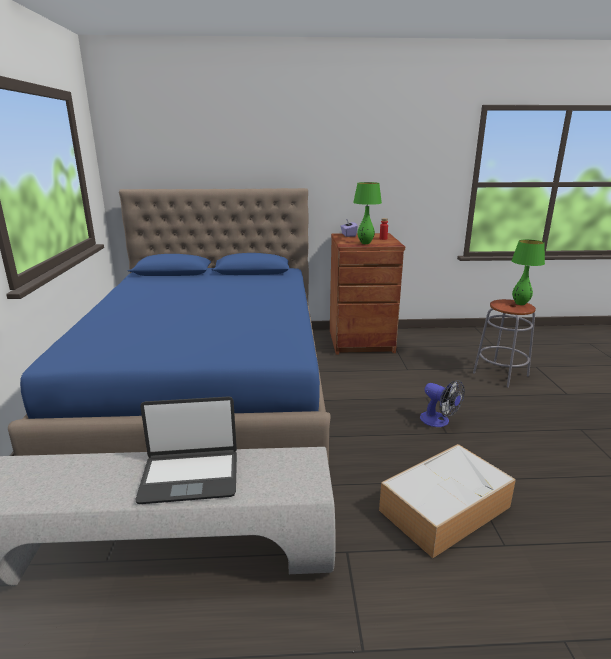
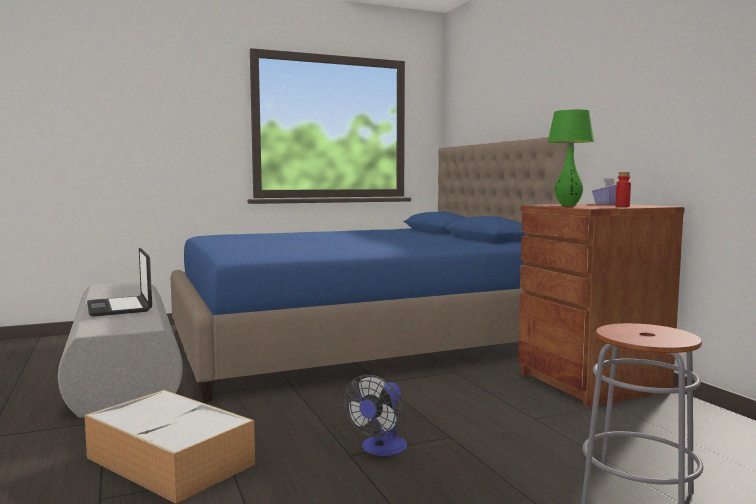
camera: 70 degrees right, 15 degrees down
green table lamp [511,240,545,305] -> none

